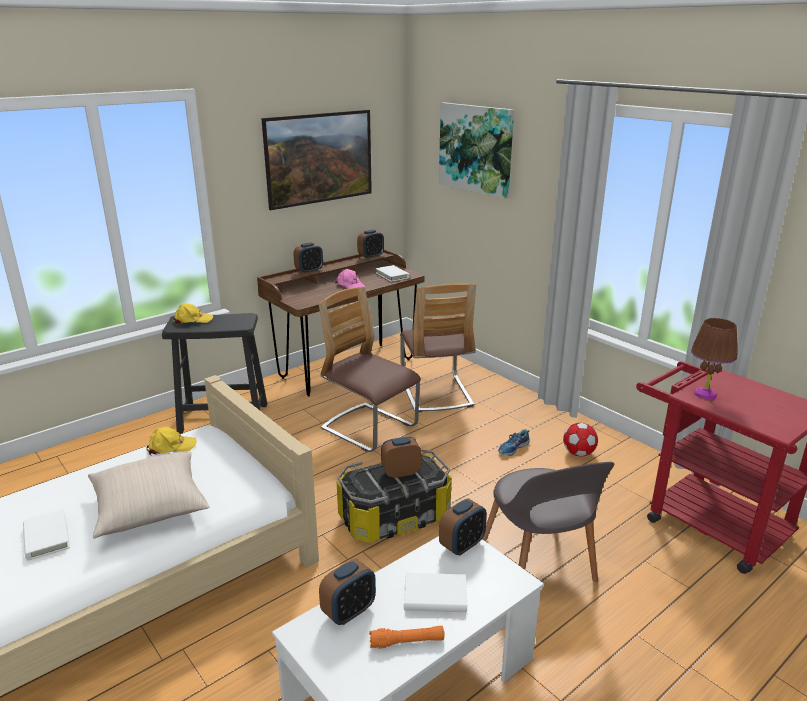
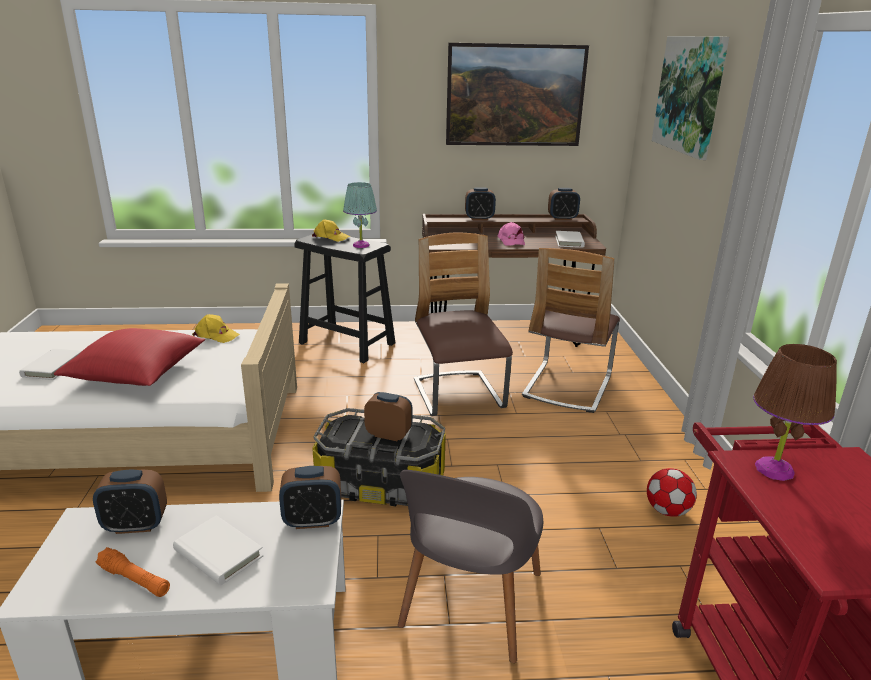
camera: 35 degrees right, 0 degrees up
beige pillow [88,451,210,539] -> red pillow [54,328,205,386]
shoe [498,429,530,456] -> none
none -> turquoise table lamp [343,182,377,248]

